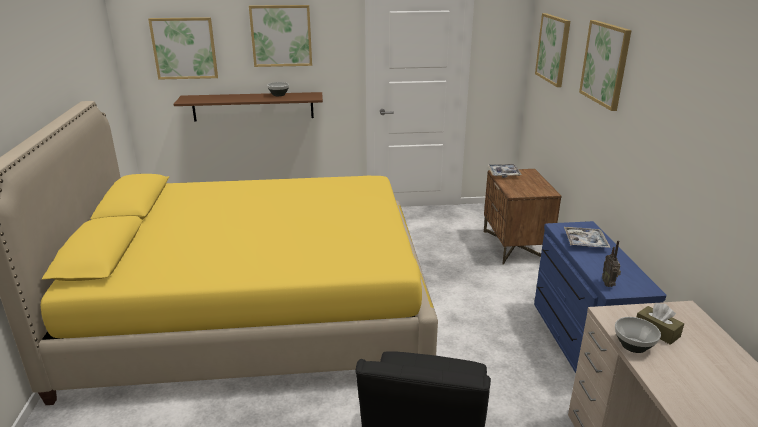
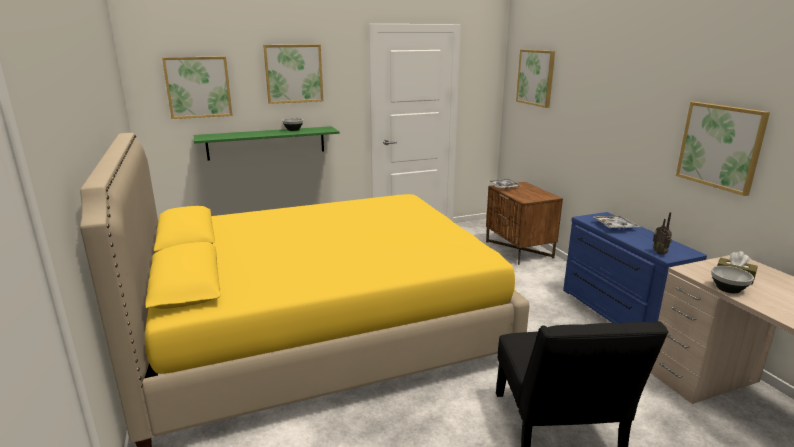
camera: 15 degrees left, 5 degrees down
brown shelf [173,92,323,121] -> green shelf [194,126,339,161]
picture [579,20,632,111] -> picture moved to [676,102,770,196]

